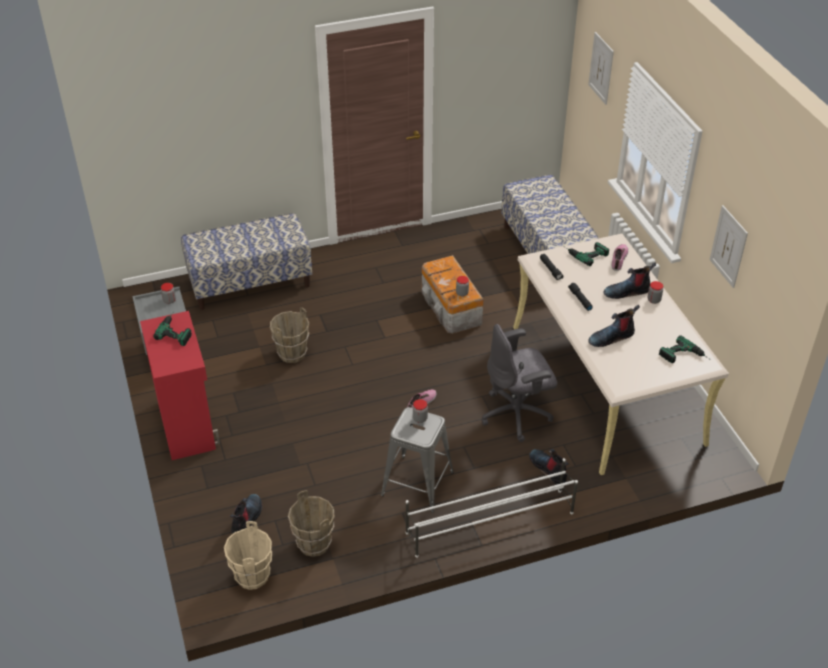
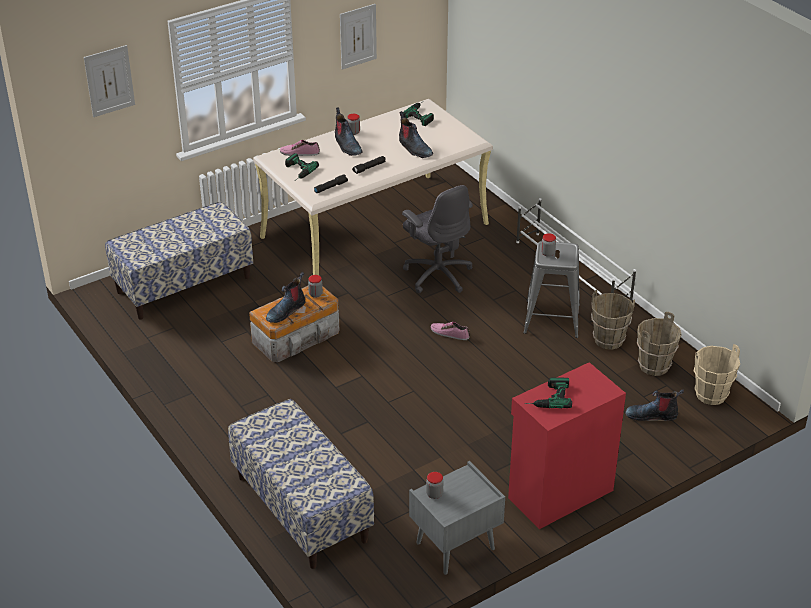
camera: 105 degrees left, 5 degrees down
brown bucket [270,307,310,363] -> brown bucket moved to [591,290,635,350]
boot [529,449,569,485] -> boot moved to [266,272,305,323]

